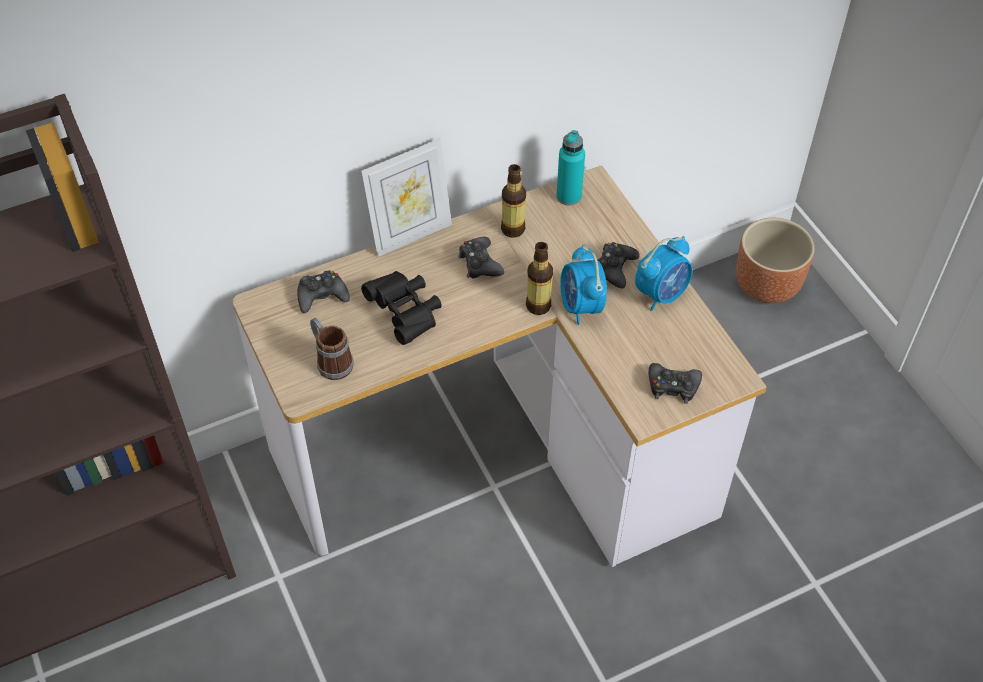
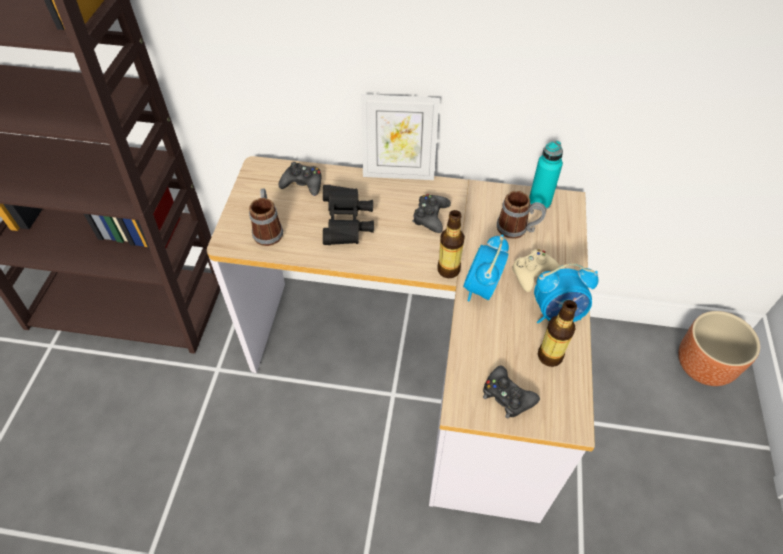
camera: 35 degrees right, 0 degrees up
bottle [501,164,526,237] -> bottle moved to [538,300,577,367]
black game controller [597,242,639,288] -> beige game controller [512,249,562,292]
none -> mug [497,191,546,239]

